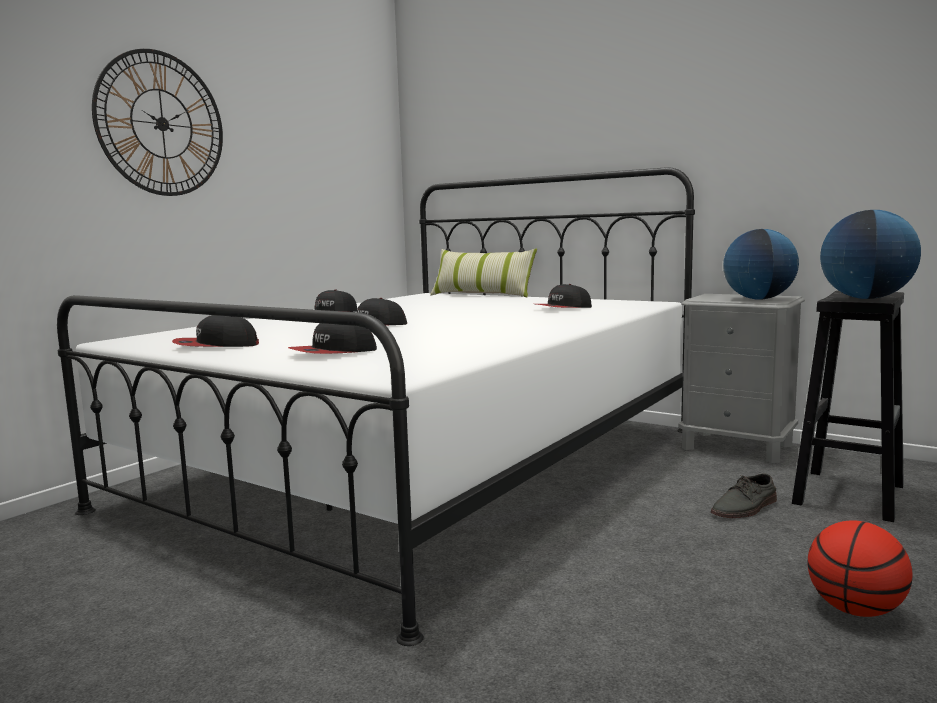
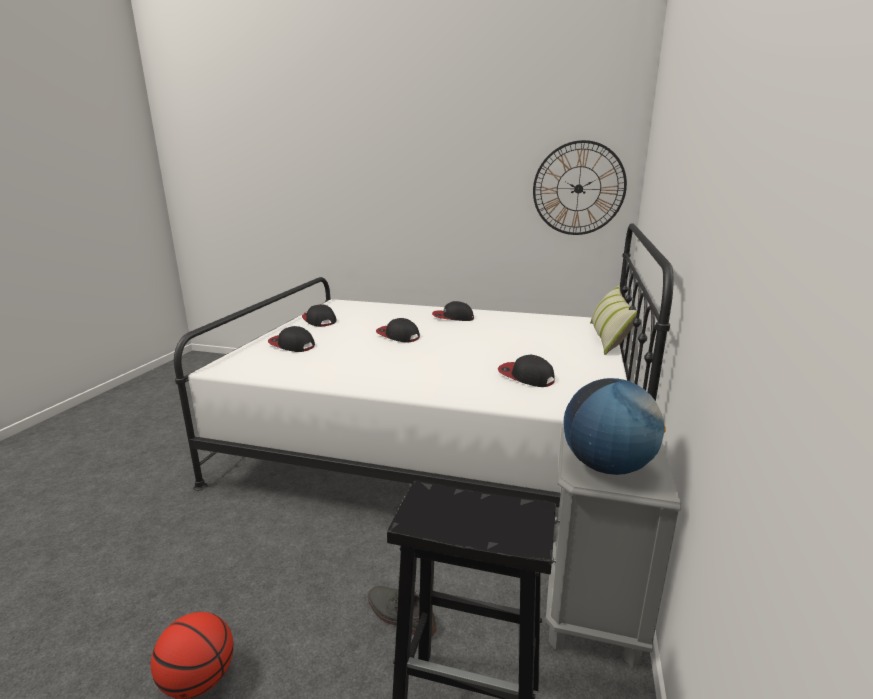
camera: 70 degrees right, 10 degrees up
wall clock [92,49,223,196] -> wall clock moved to [533,140,627,235]
globe [820,210,921,299] -> none

